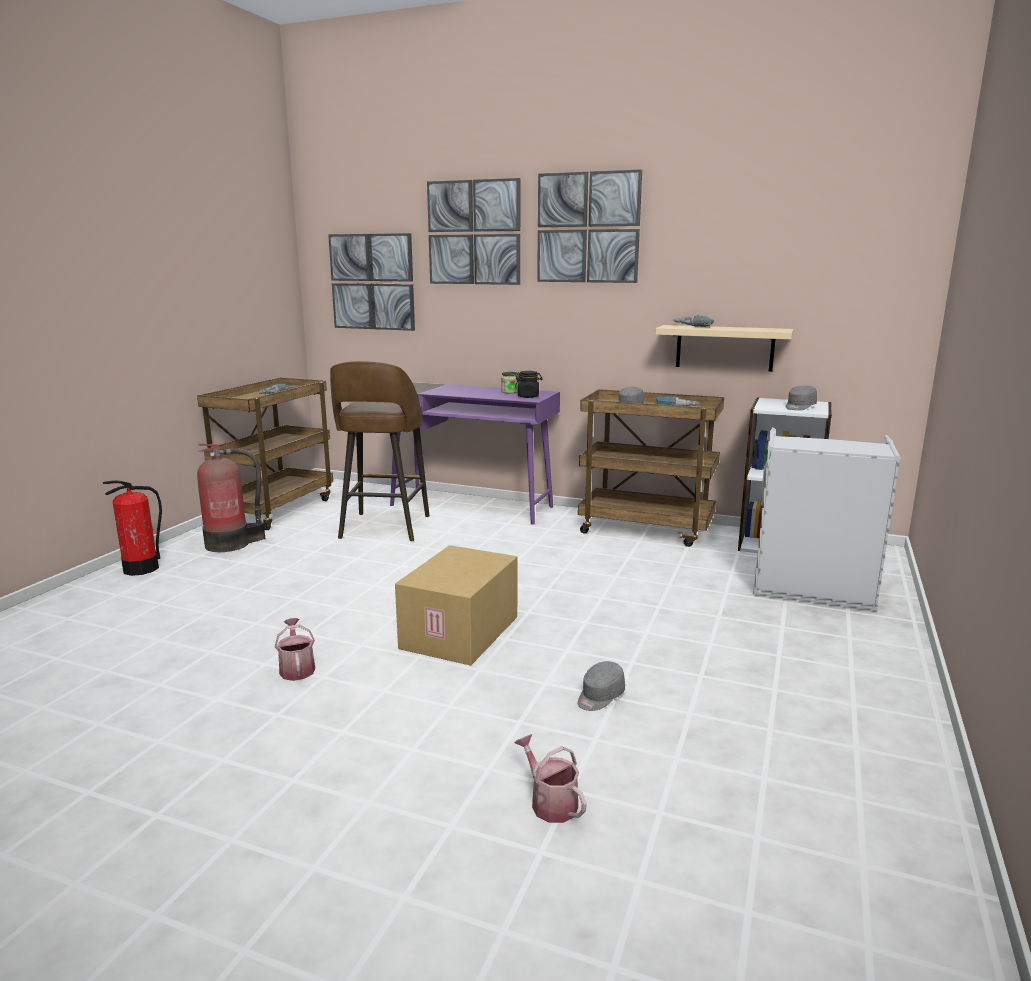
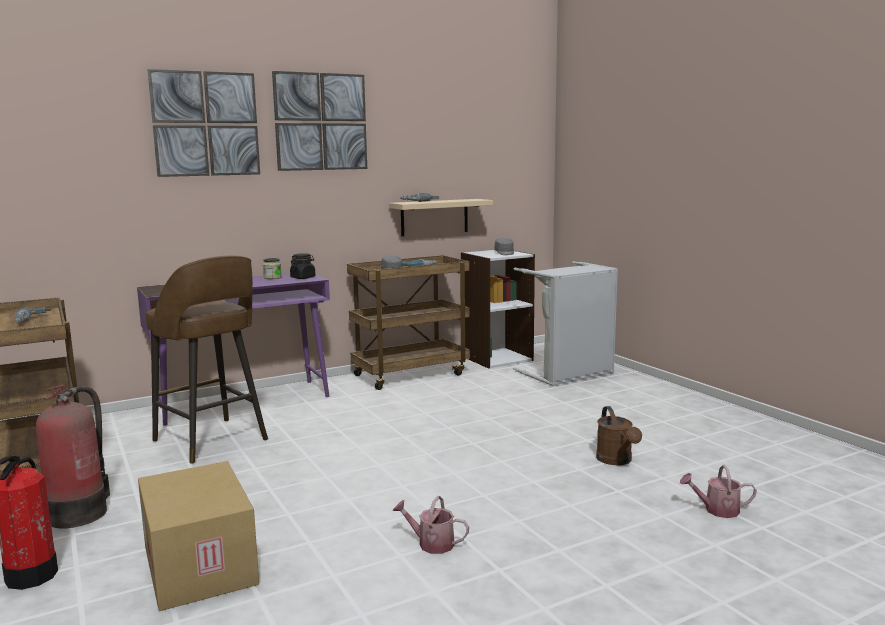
camera: 50 degrees left, 5 degrees down
picture [328,233,415,331] -> none
cardboard box [395,545,517,666] -> cardboard box moved to [138,461,259,611]
grey cap [578,661,625,711] -> brown watering can [596,406,642,465]

